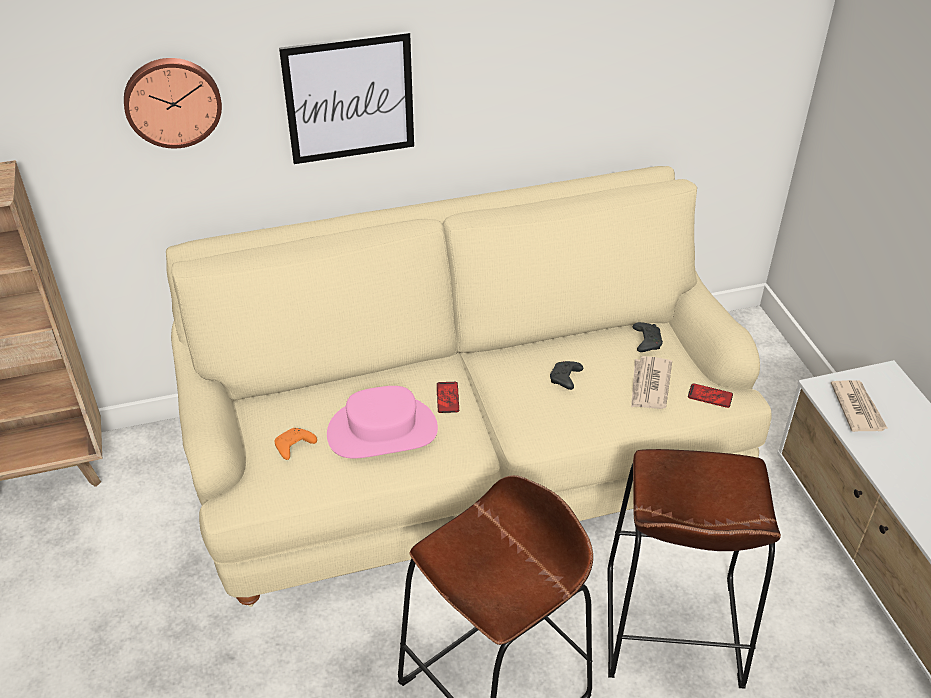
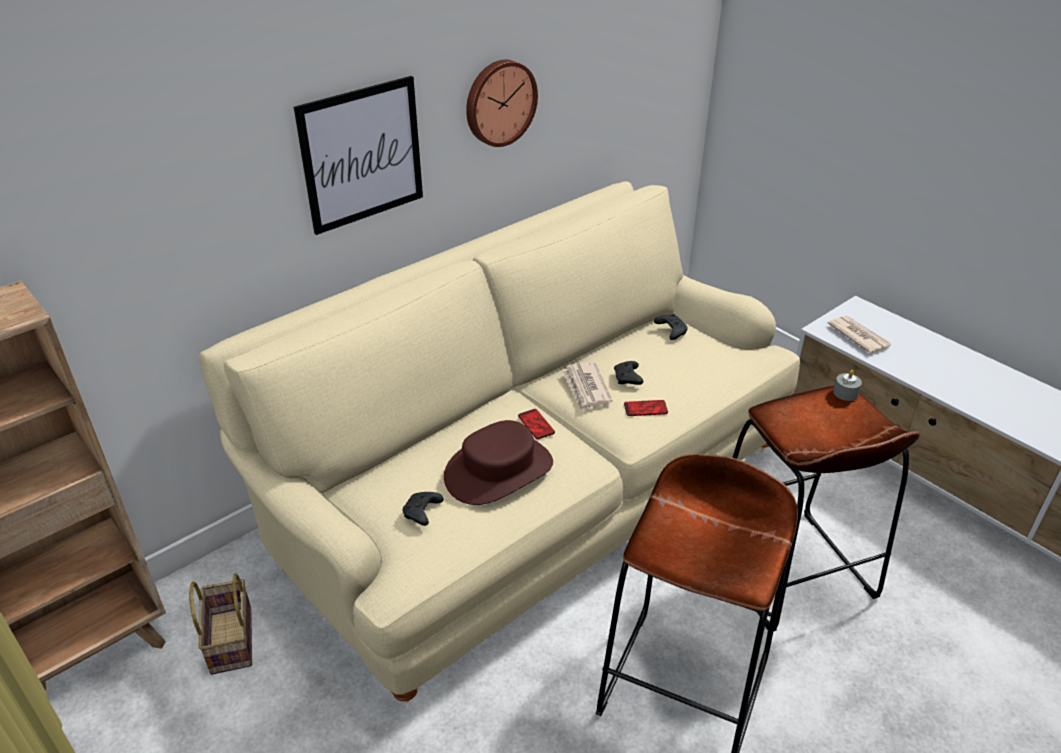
camera: 25 degrees left, 5 degrees down
wall clock [124,58,222,148] -> wall clock moved to [466,59,538,147]
orange game controller [275,428,317,460] -> black game controller [403,492,444,526]
pink hat [327,386,438,458] -> brown hat [444,420,553,505]
newspaper [631,356,672,409] -> newspaper moved to [562,361,613,411]
phone [688,383,733,408] -> phone moved to [624,400,668,416]
none -> basket [189,574,252,675]
none -> grey candle [833,370,862,401]

